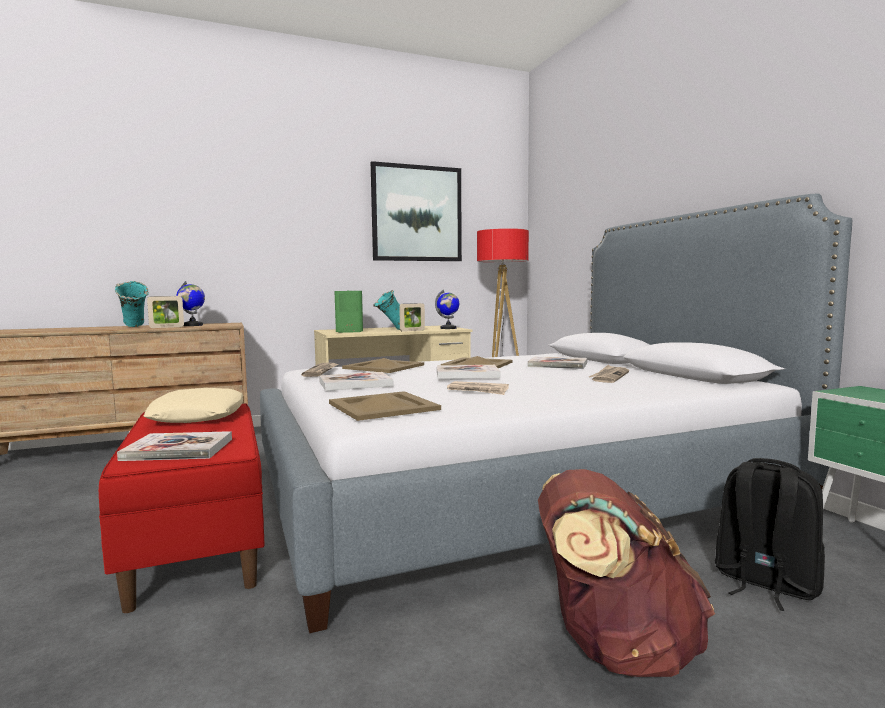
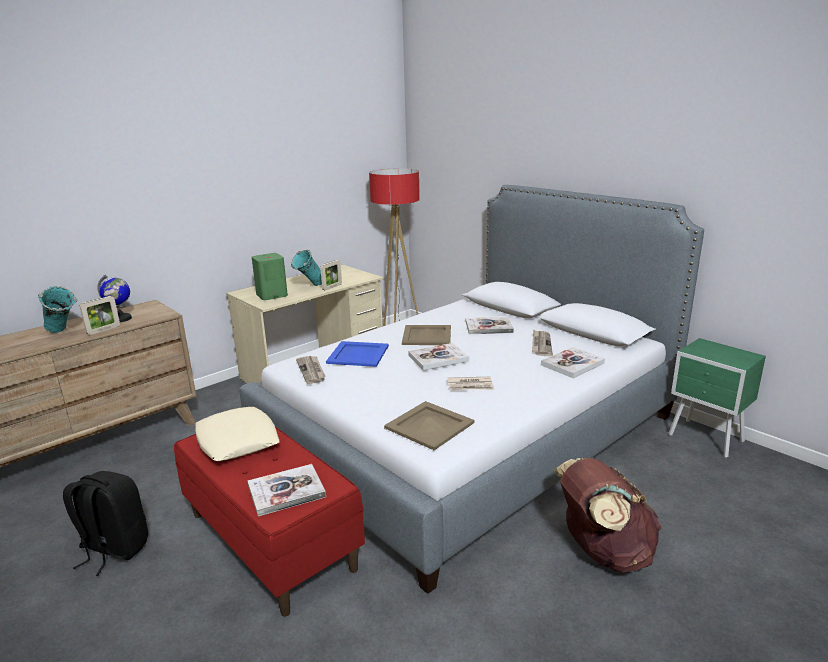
camera: 20 degrees left, 15 degrees up
book [319,372,394,391] -> book moved to [541,347,605,378]
beige tray [342,358,424,373] -> blue tray [326,341,389,367]
picture [371,161,462,261] -> none
globe [435,290,459,329] -> none
black backpack [715,458,825,611] -> black backpack moved to [63,471,148,576]

